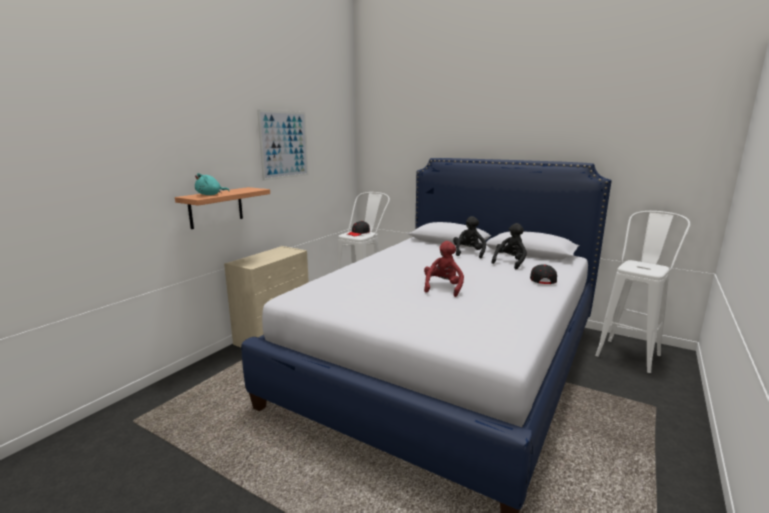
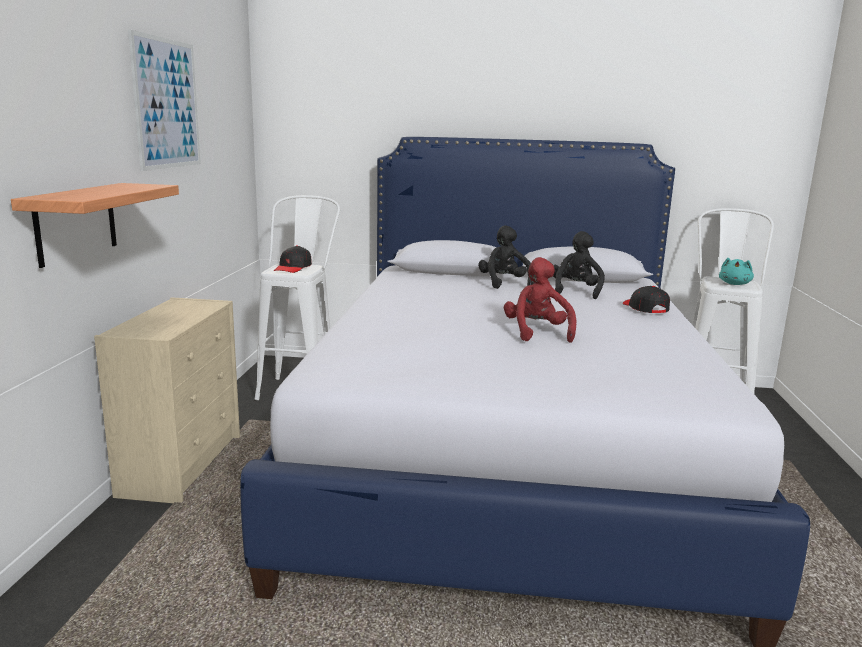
camera: 25 degrees left, 0 degrees up
turquoise plush toy [195,173,229,195] -> turquoise plush toy moved to [719,258,754,285]

